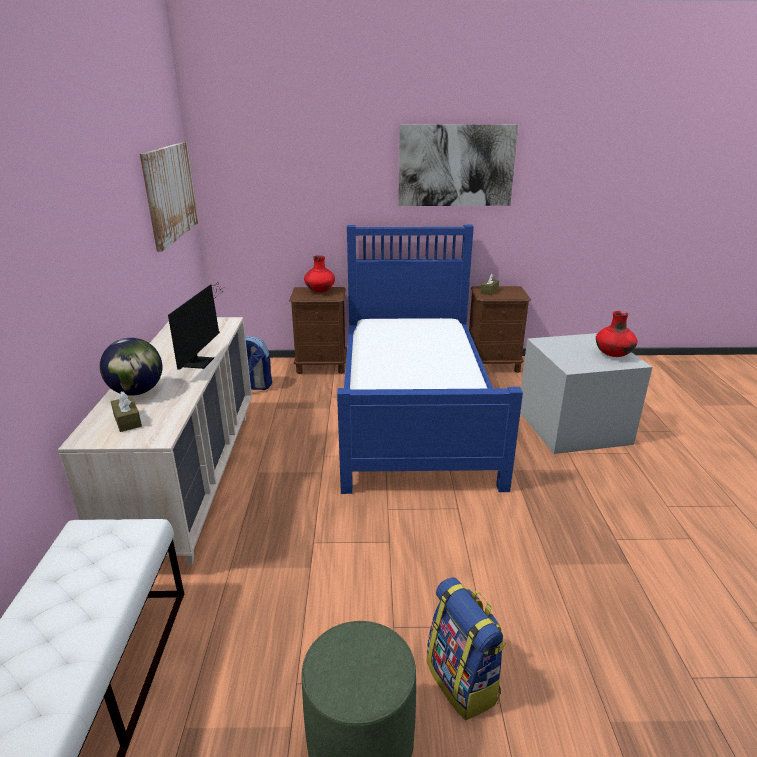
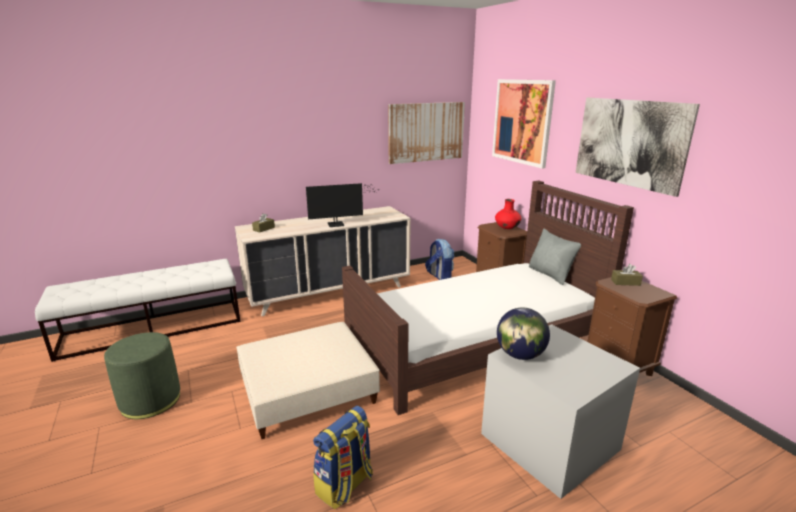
camera: 65 degrees right, 5 degrees down
globe [100,338,162,396] -> globe moved to [497,307,550,360]
blue bed [337,225,523,494] -> brown bed [342,181,634,415]
backpack [427,577,506,720] -> backpack moved to [313,406,373,509]
red vase [596,311,638,357] -> none
none -> beige ottoman [236,322,380,439]
none -> picture [492,79,556,169]
none -> grey pillow [529,229,581,285]

